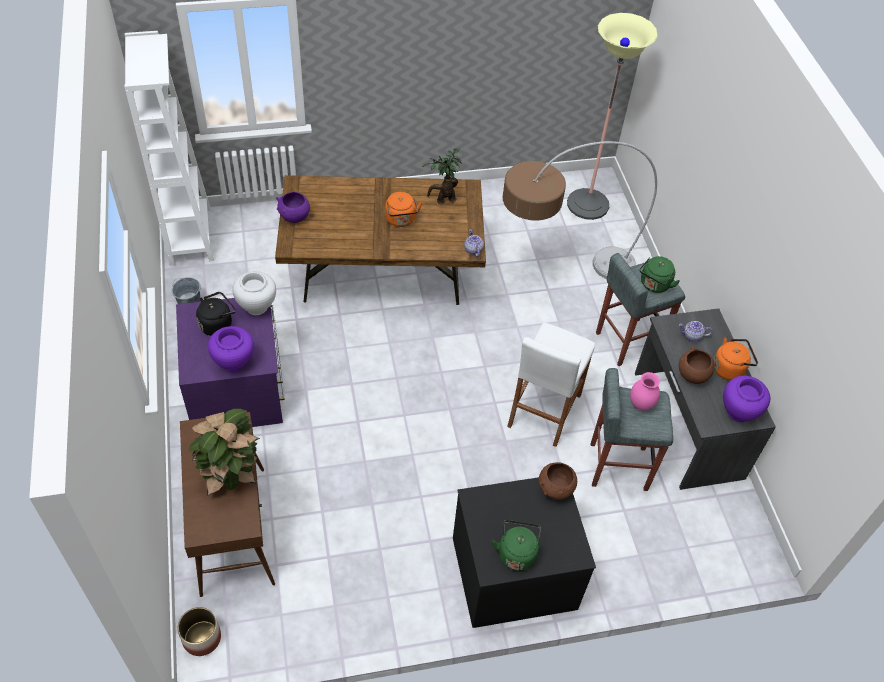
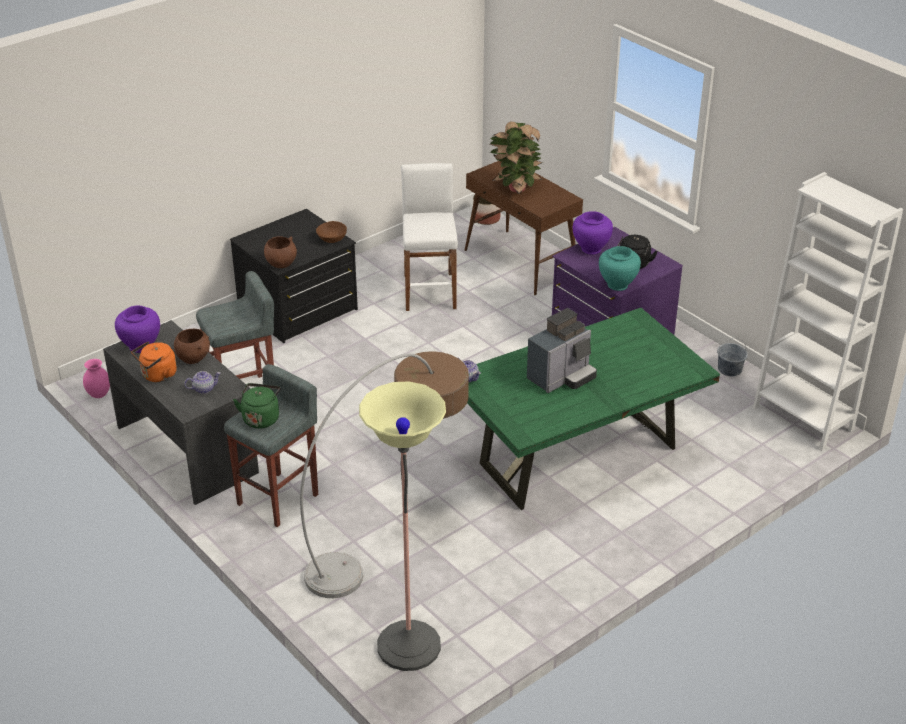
camera: 155 degrees right, 15 degrees down
white vase [232,271,276,315] -> turquoise vase [599,246,641,291]
brown dining table [275,175,486,305] -> green dining table [467,308,720,510]
purple bowl [276,192,310,223] -> none
orange kettle [385,192,422,227] -> coffee machine [527,308,597,393]
potted plant [422,148,462,204] -> none
green kettle [492,520,541,571] -> none
white stool [507,322,595,447] -> white stool moved to [401,163,458,311]
pink vase [630,372,660,410] -> pink vase moved to [83,359,110,398]
none -> brown bowl [316,221,347,243]

